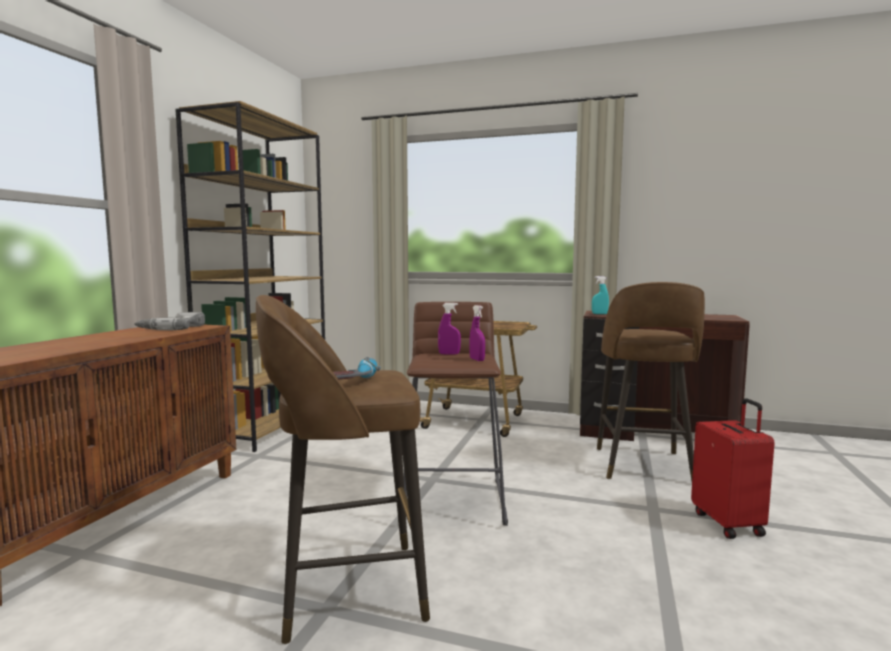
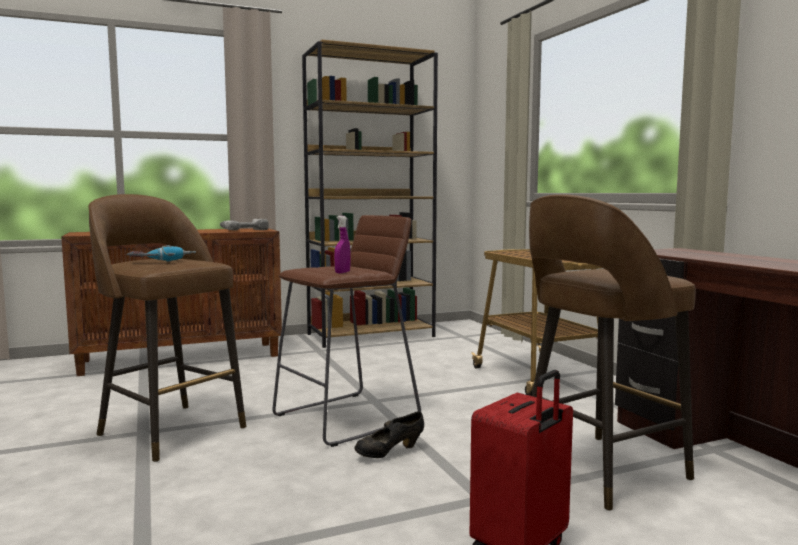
camera: 50 degrees right, 0 degrees up
purple spray bottle [438,303,461,355] -> none
turquoise spray bottle [592,276,609,314] -> none
none -> black shoe [354,412,424,458]

